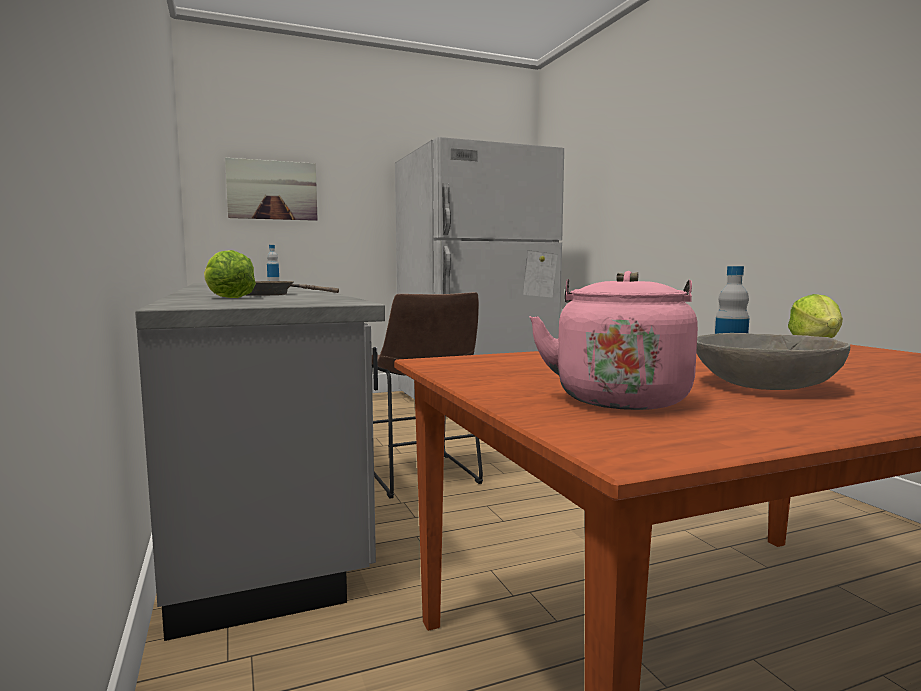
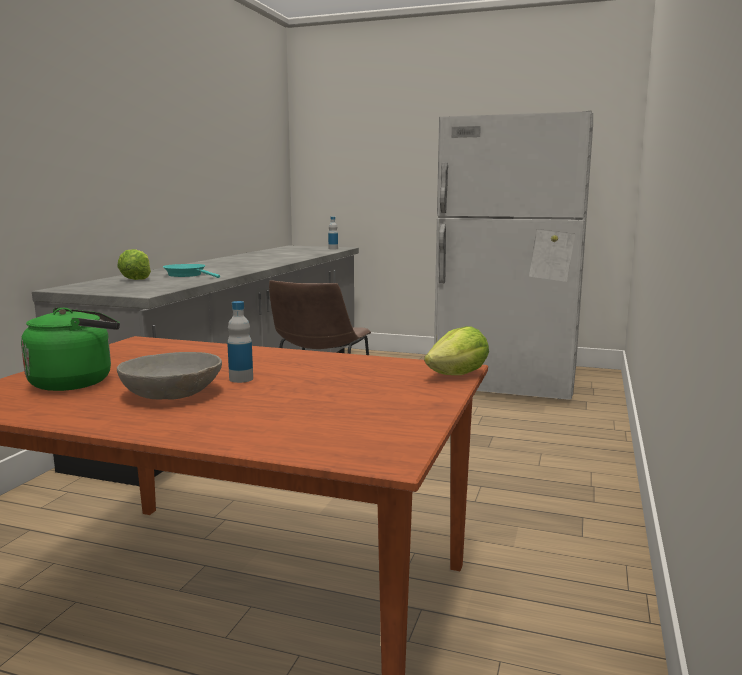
camera: 40 degrees right, 5 degrees up
picture [225,158,318,221] -> none
brown frying pan [247,281,339,296] -> turquoise frying pan [163,264,220,278]
pink kettle [529,271,698,410] -> green kettle [21,308,120,391]

